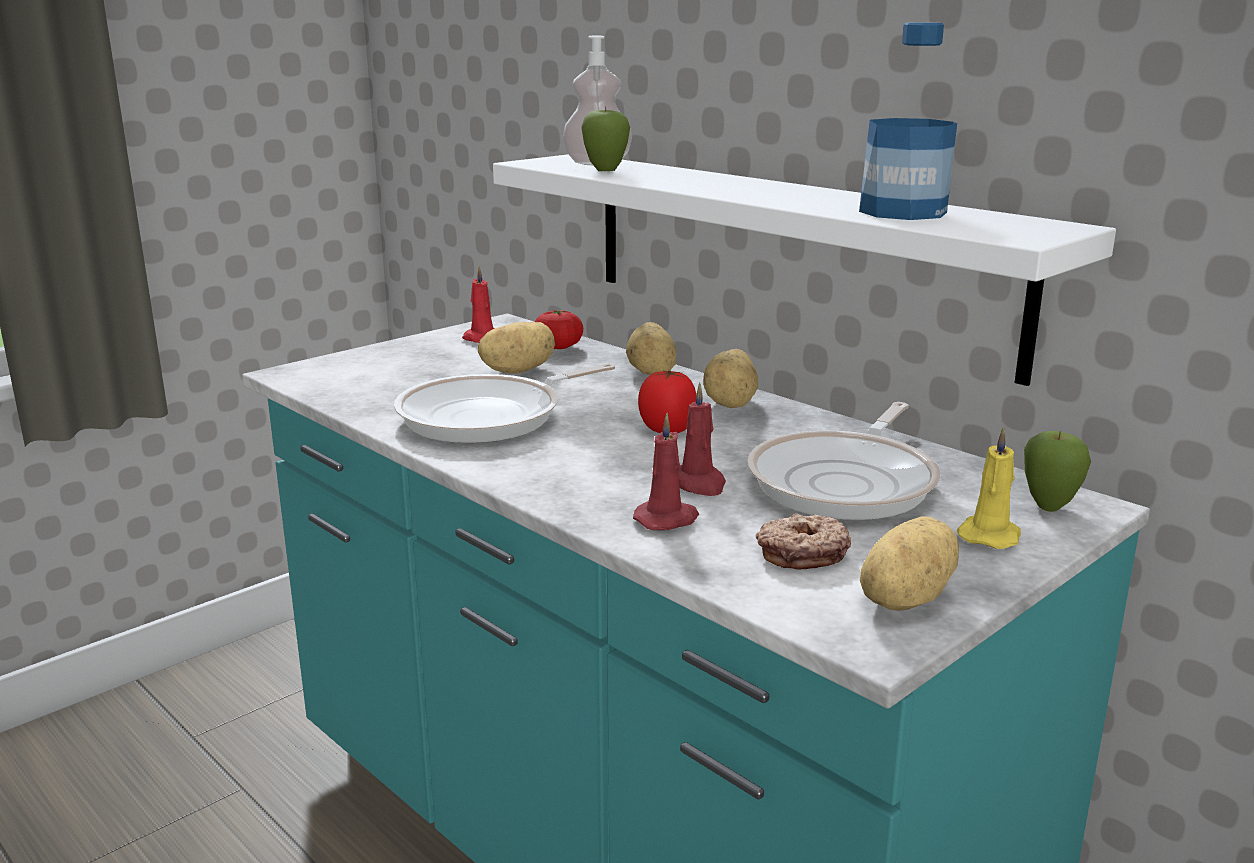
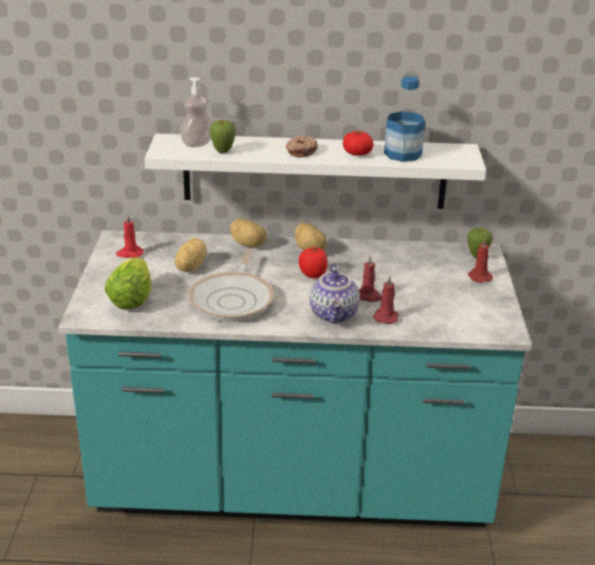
camera: 45 degrees left, 10 degrees up
tomato [535,310,583,349] -> tomato moved to [343,131,374,156]
frying pan [747,402,941,520] -> none
donut [756,513,851,570] -> donut moved to [286,136,318,157]
potato [860,517,959,611] -> none
yellow candle [957,427,1021,549] -> red candle [468,237,493,283]
none -> lettuce [105,257,151,310]
none -> teapot [310,264,360,323]

